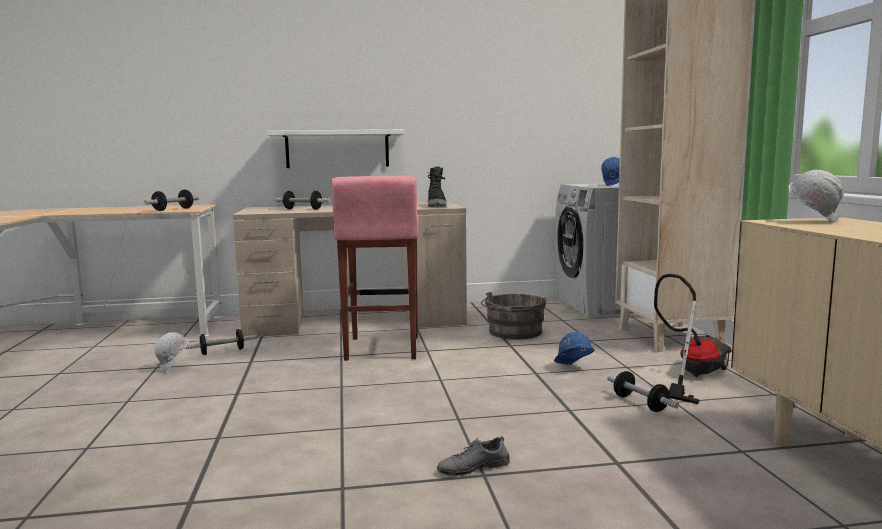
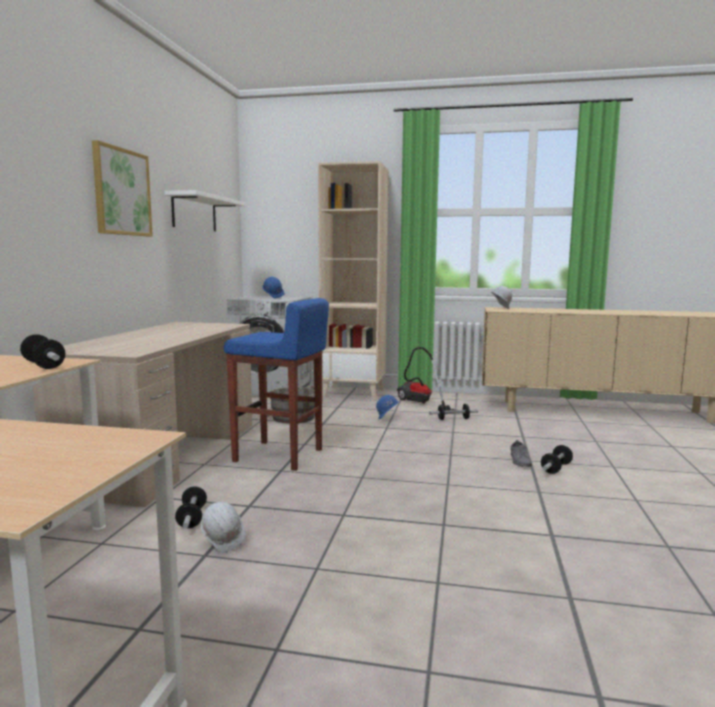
camera: 70 degrees left, 0 degrees up
white shelf [267,129,405,168] -> white shelf moved to [164,190,245,231]
dumbbell [275,191,331,210] -> dumbbell moved to [541,445,573,474]
pink stool [331,176,419,361] -> blue stool [224,298,329,471]
black boot [428,166,446,207] -> none
none -> picture [92,140,153,236]

